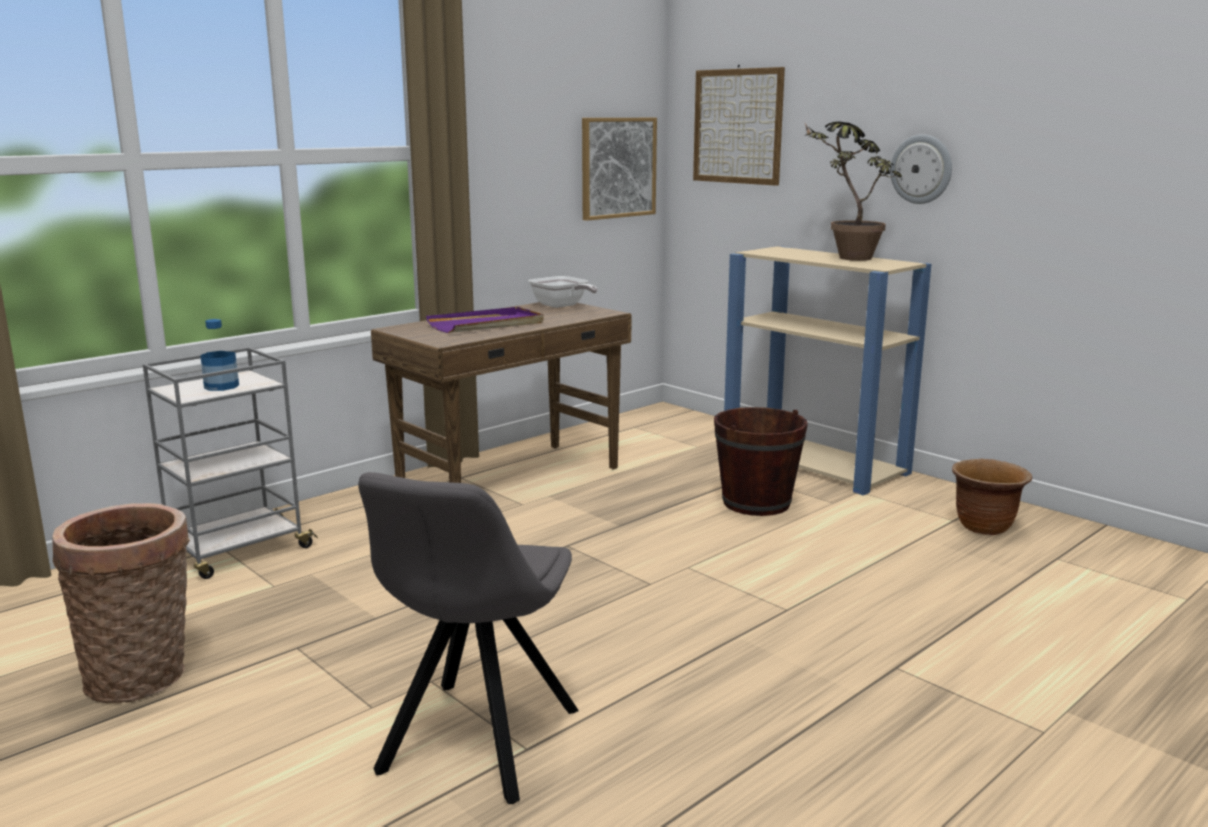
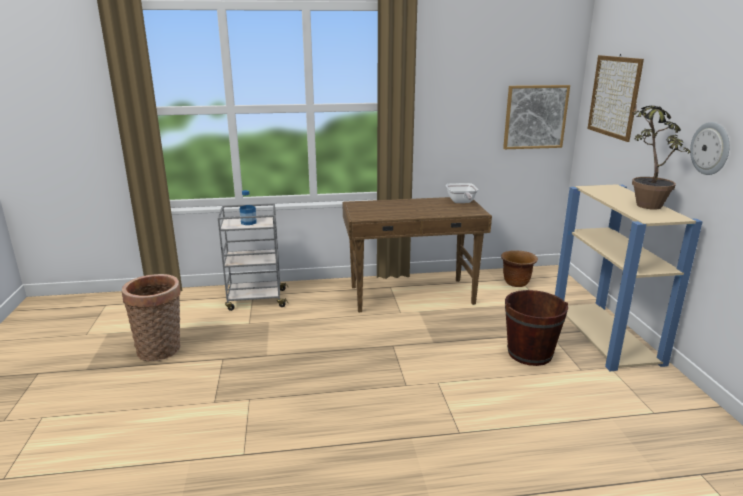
camera: 35 degrees right, 5 degrees up
grey chair [358,472,579,804] -> none
purple tray [426,307,544,333] -> none
brown planter [952,459,1032,535] -> brown planter moved to [501,250,538,287]

